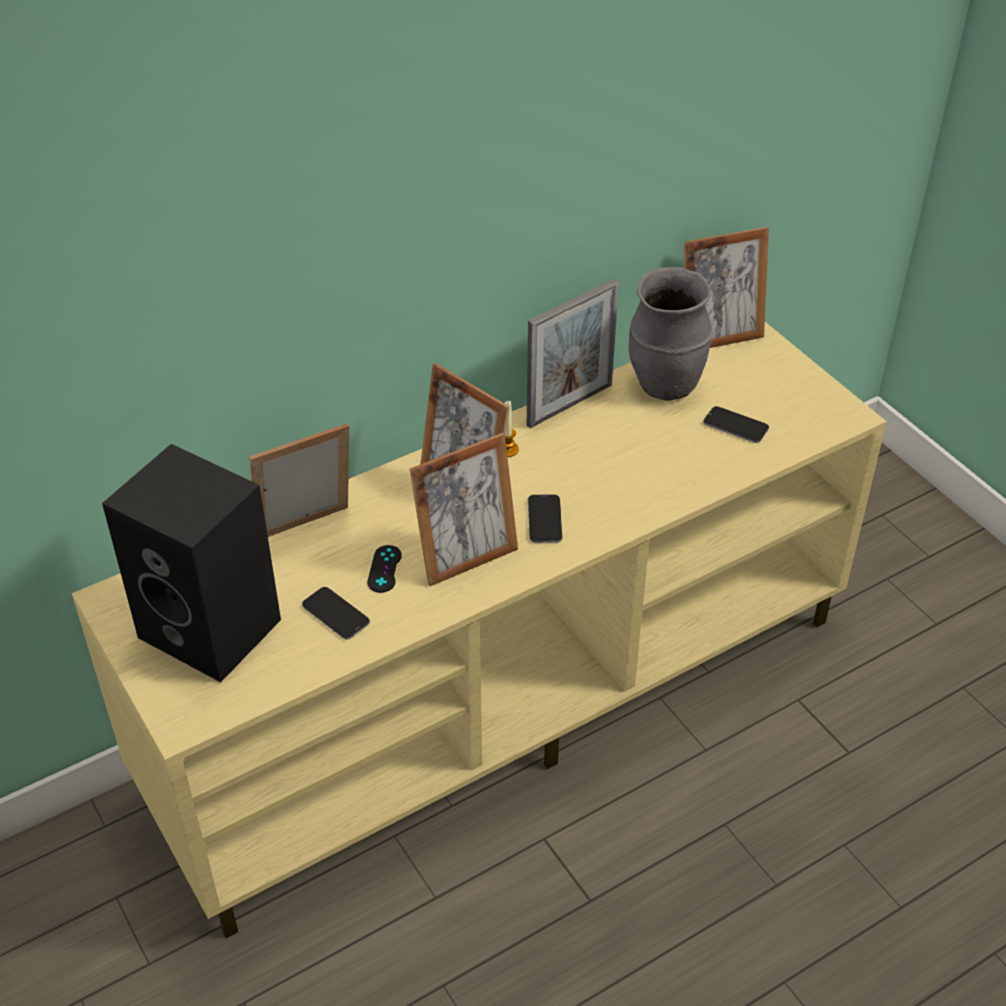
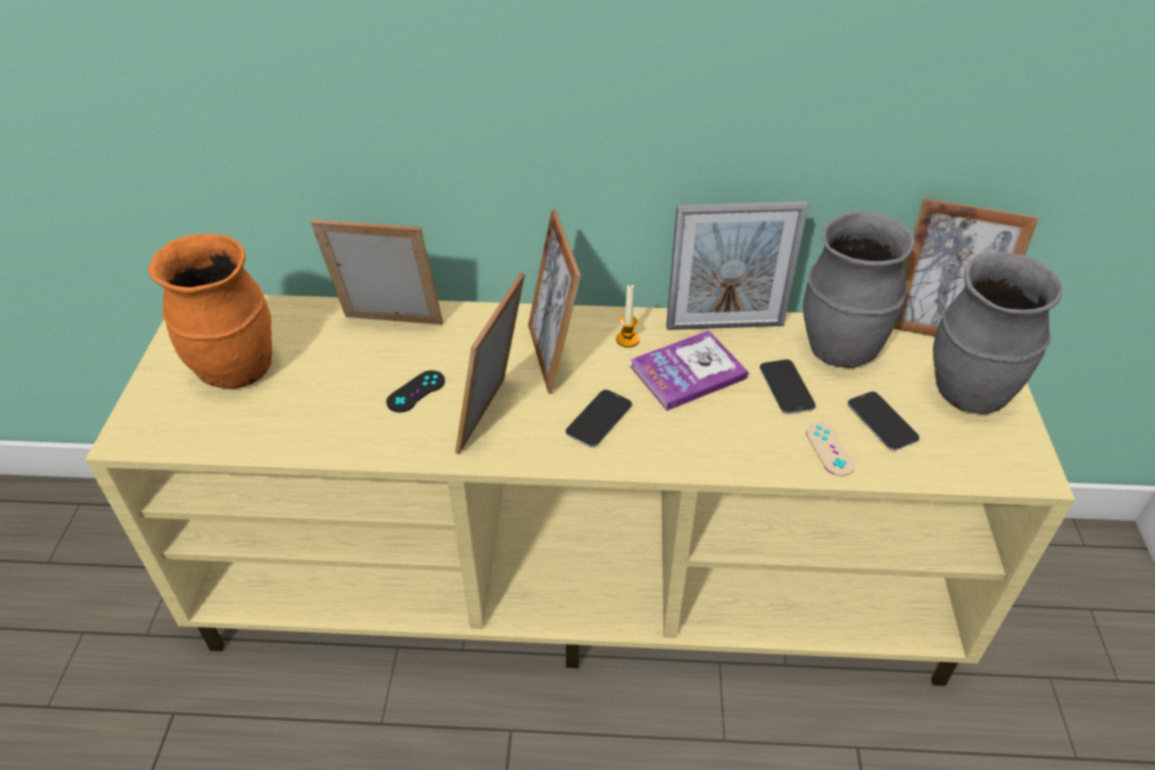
camera: 35 degrees right, 0 degrees up
black speaker [102,444,281,682] -> orange vase [148,234,272,389]
phone [302,587,370,639] -> phone moved to [760,359,816,414]
picture frame [409,433,518,586] -> picture frame turned 105 degrees clockwise [455,272,525,454]
none -> book [630,330,748,411]
none -> beige game controller [806,422,855,476]
none -> grey vase [933,252,1062,414]

